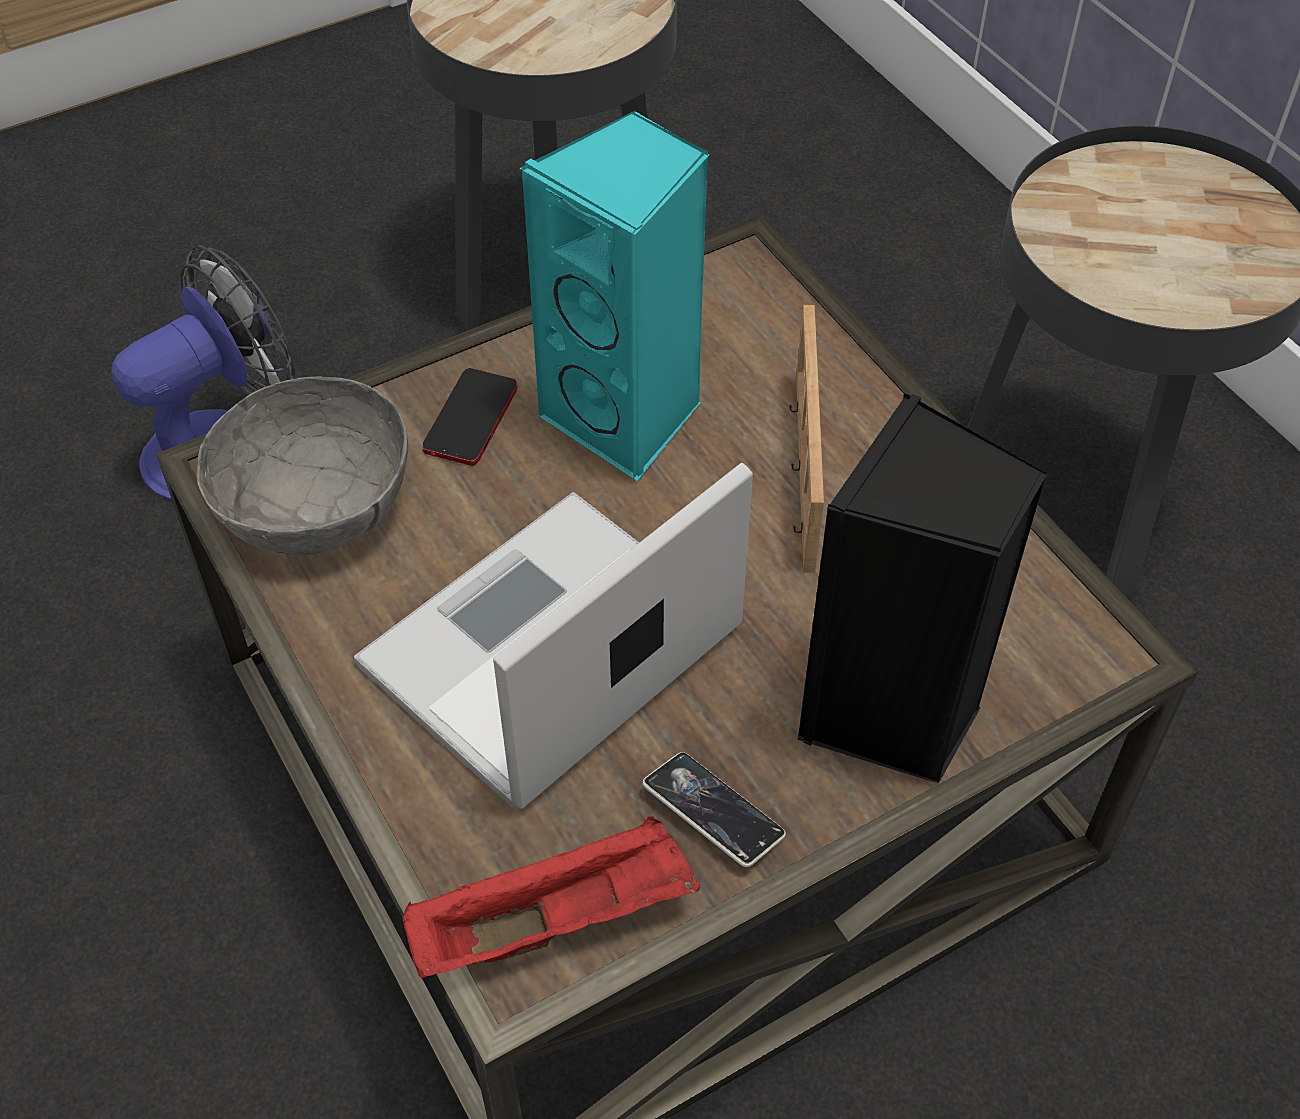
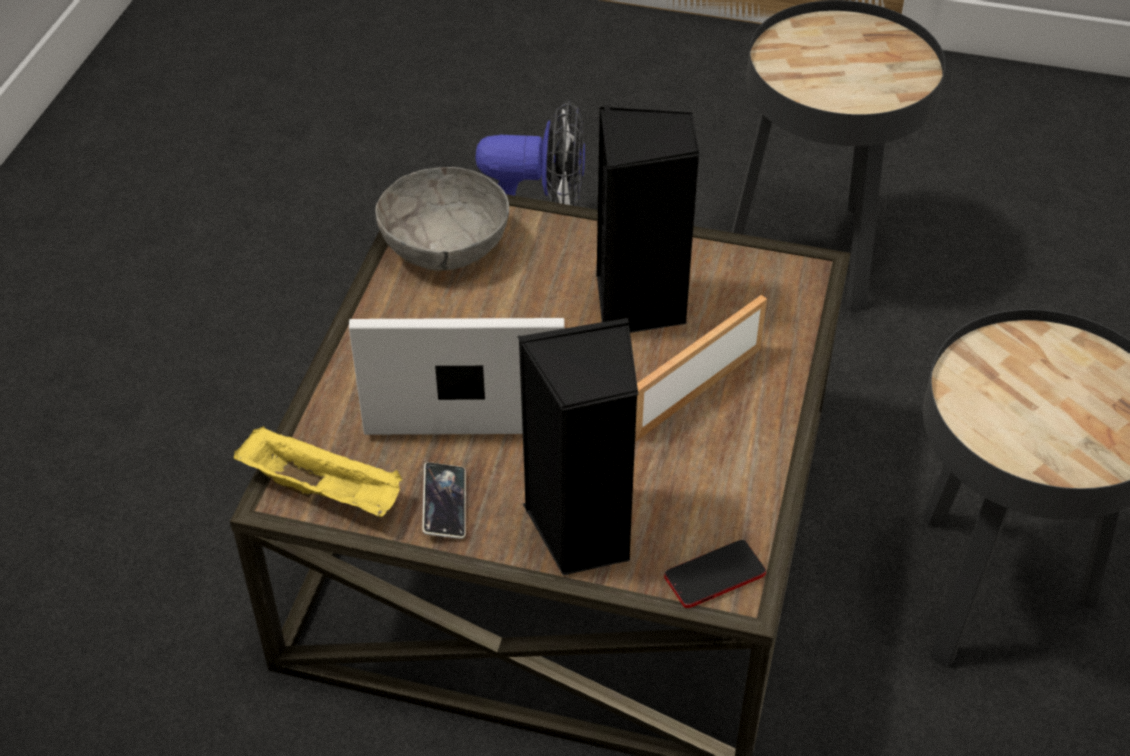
camera: 45 degrees right, 5 degrees down
red tray [402,816,700,978] -> yellow tray [234,426,402,517]
phone [422,368,517,466] -> phone moved to [664,540,766,608]
turquoise speaker [519,110,709,482] -> black speaker [597,106,700,333]

